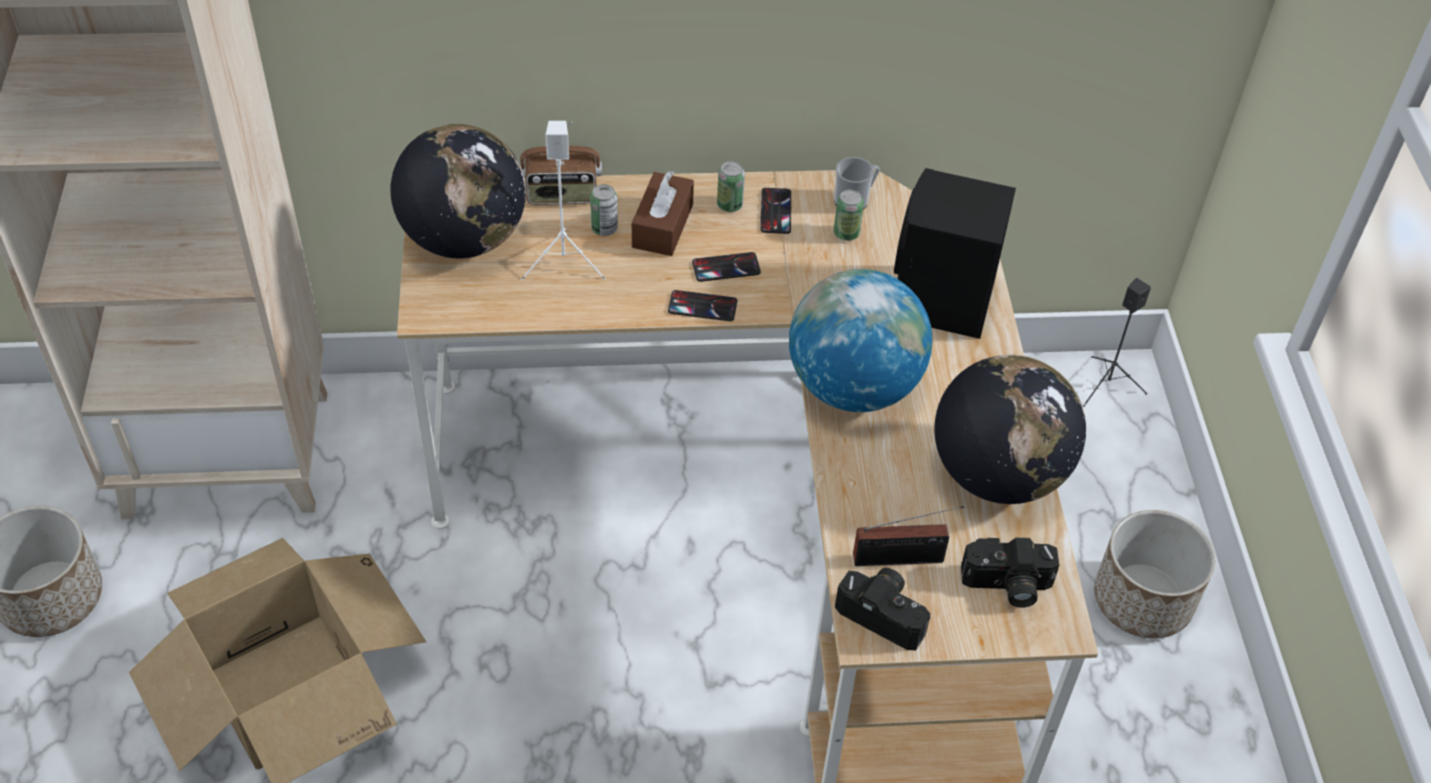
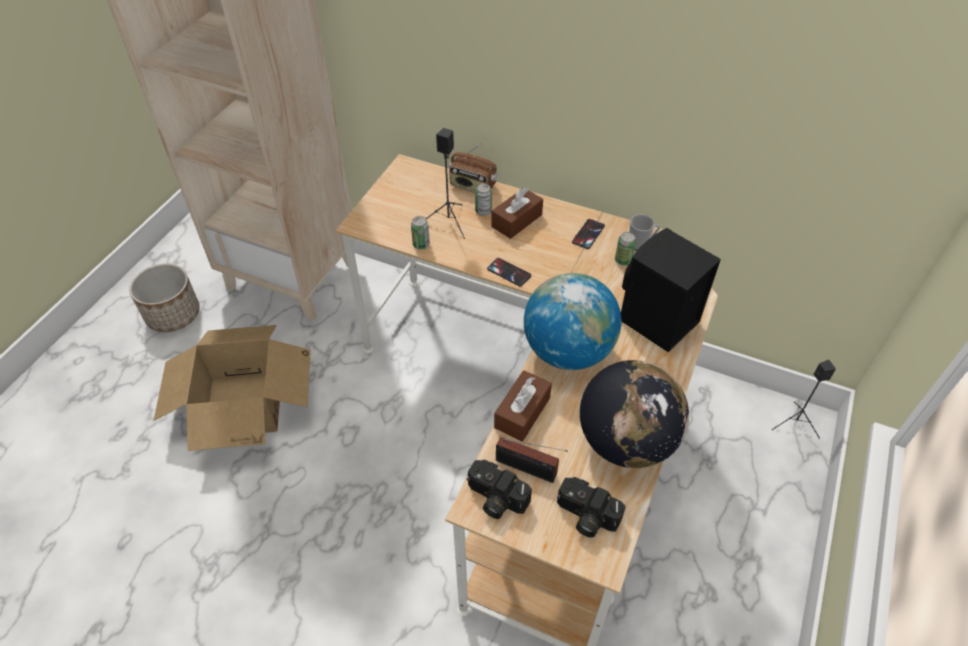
camera: 30 degrees right, 0 degrees up
globe [391,124,526,259] -> none
white speaker [521,121,606,280] -> black speaker [426,128,465,239]
phone [692,252,761,282] -> none
can [717,161,745,212] -> can moved to [411,216,430,250]
camera [835,568,930,650] -> camera turned 150 degrees clockwise [467,460,532,519]
planter [1094,510,1215,639] -> none
none -> brown tissue box [494,370,552,441]

